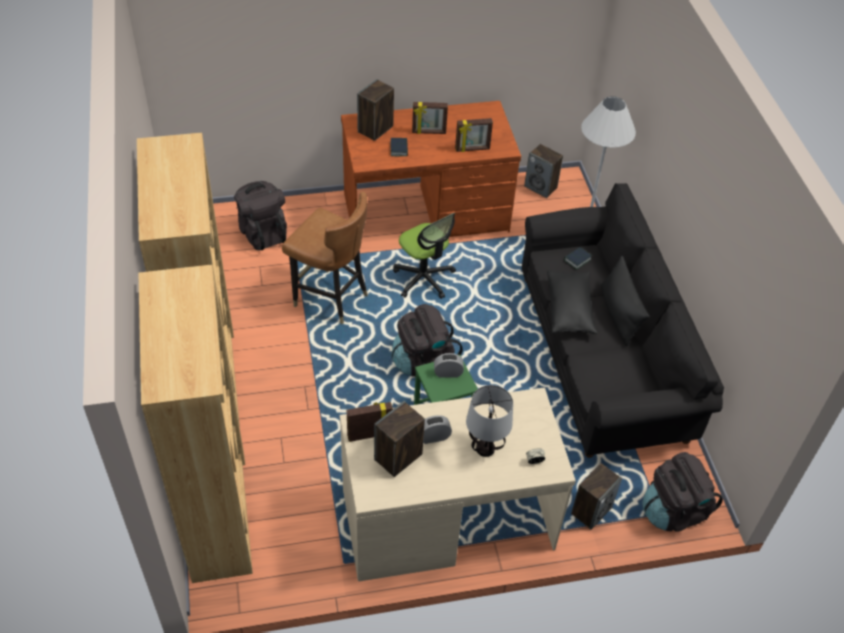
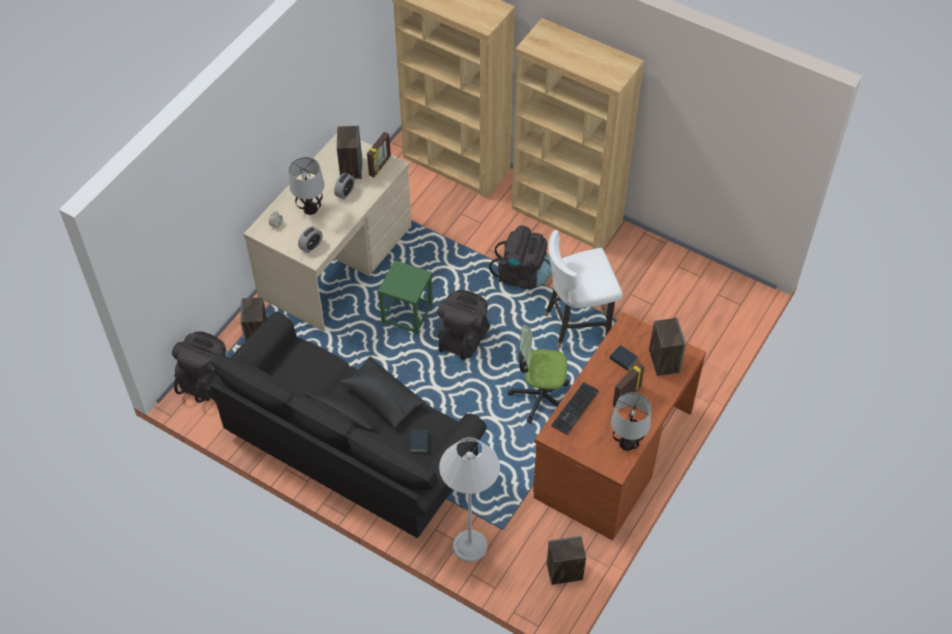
camera: 135 degrees right, 5 degrees up
black backpack [234,181,287,250] -> black backpack moved to [489,226,552,289]
brown chair [282,192,368,324] -> white chair [545,230,623,349]
alarm clock [434,353,464,377] -> alarm clock moved to [298,226,323,253]
picture frame [455,118,493,152] -> keyboard [551,382,599,435]
none -> table lamp [611,392,651,451]

